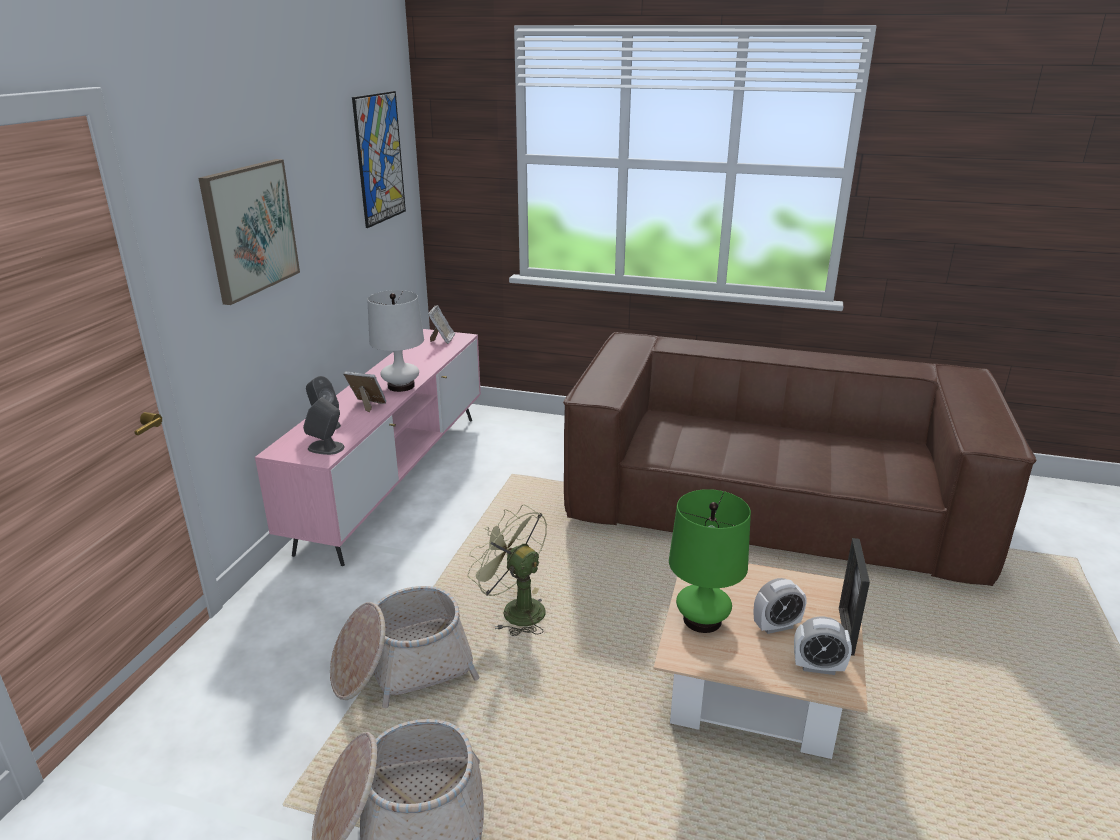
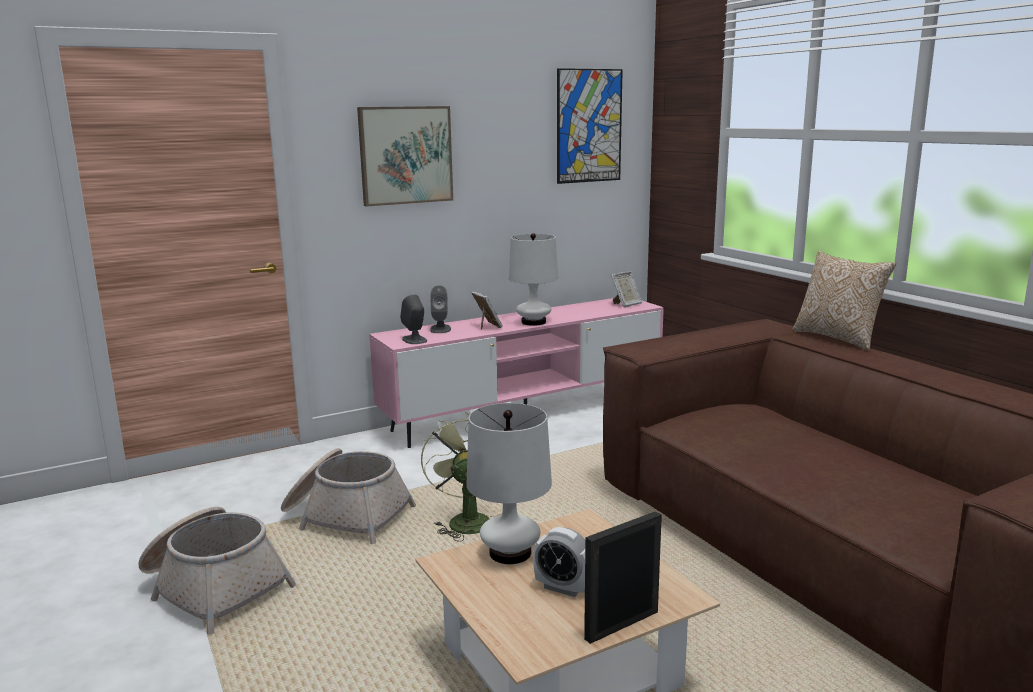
camera: 45 degrees right, 10 degrees down
green table lamp [669,489,751,633] -> white table lamp [466,403,552,564]
alarm clock [794,617,852,675] -> none
none -> pillow [792,251,897,351]

